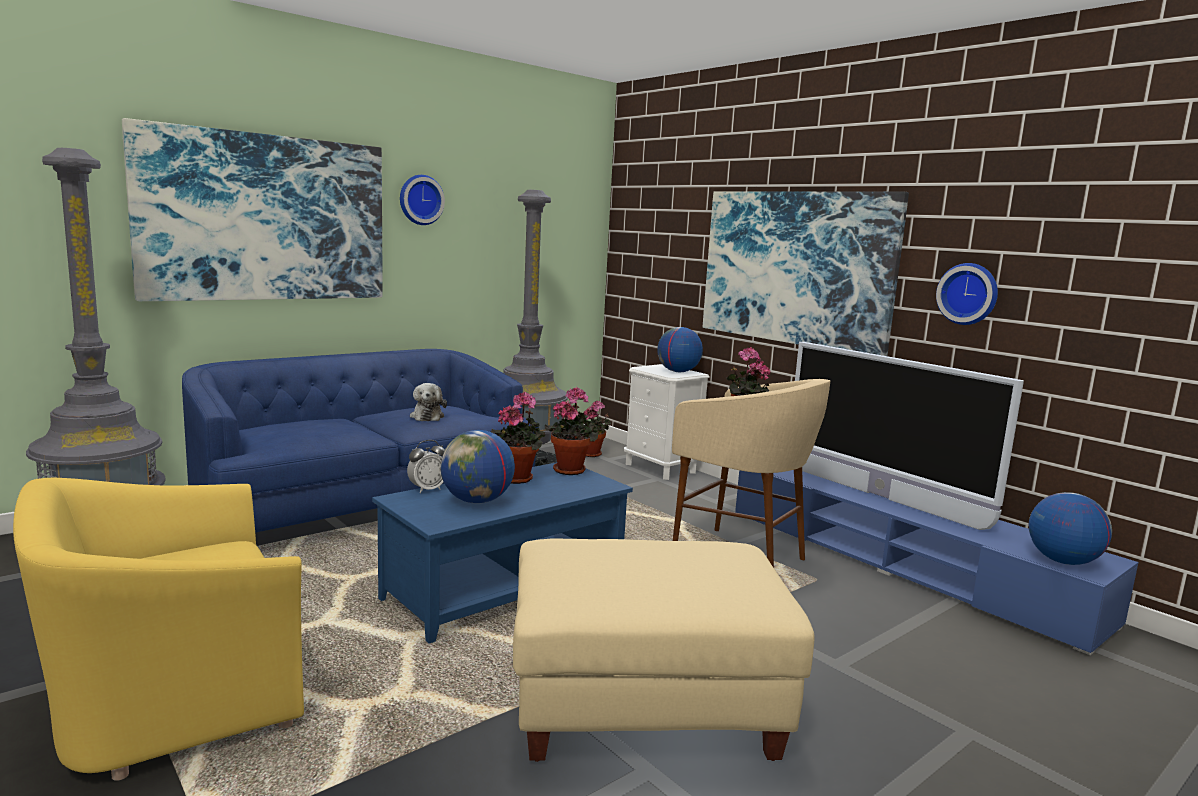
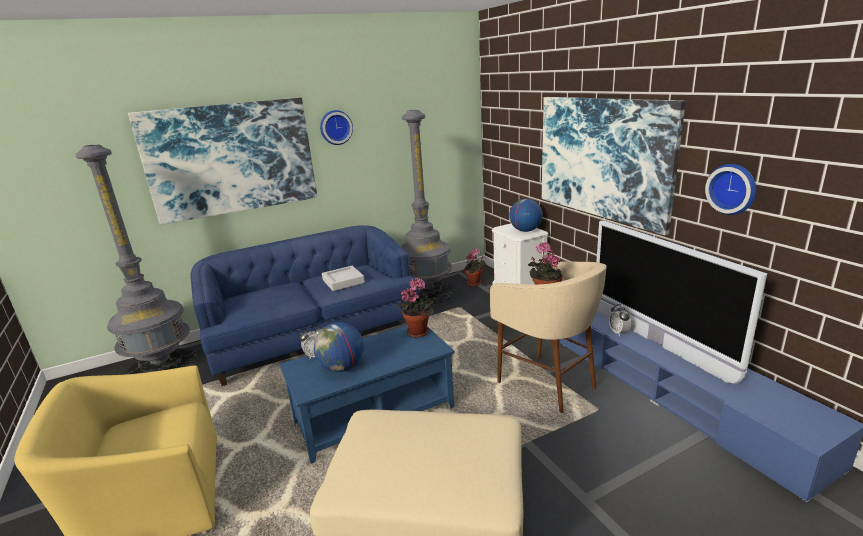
camera: 15 degrees right, 10 degrees up
plush toy [410,383,447,421] -> grey tray [322,266,365,291]
potted plant [491,392,545,484] -> none
globe [1029,492,1112,565] -> none
none -> alarm clock [609,304,631,337]

